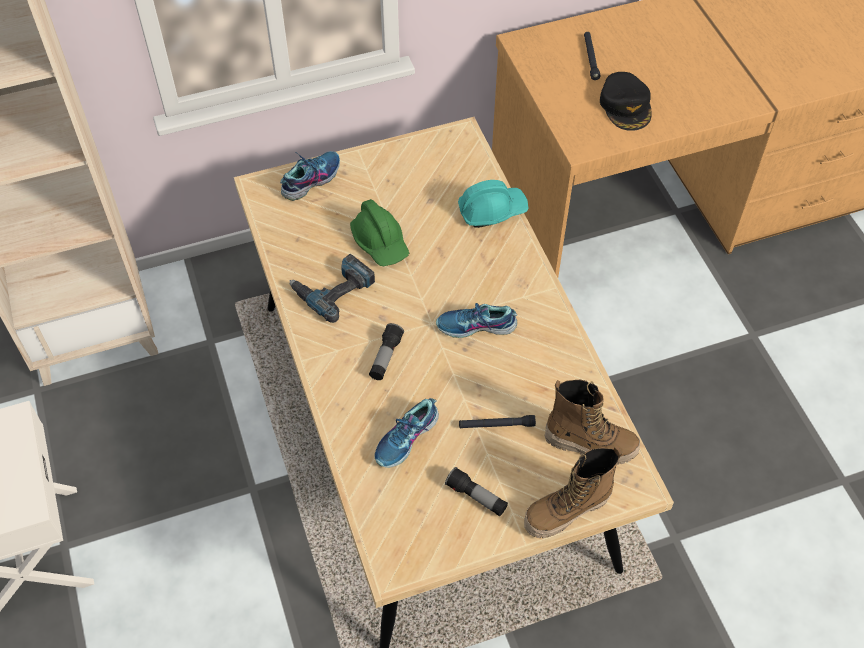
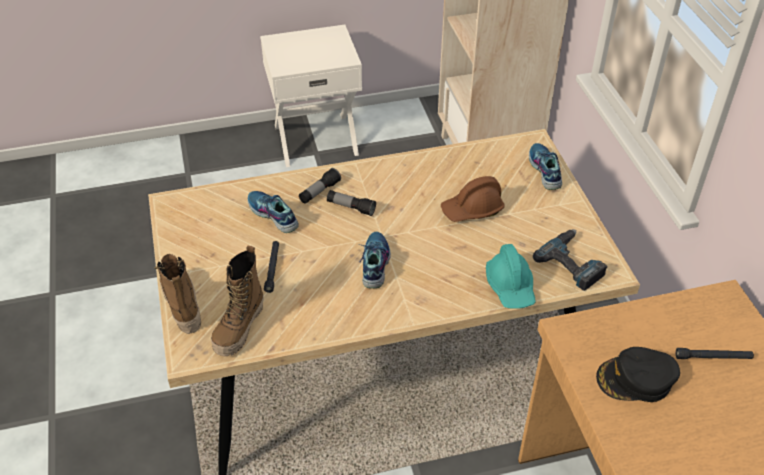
camera: 95 degrees right, 10 degrees down
shoe [280,151,340,201] -> shoe turned 150 degrees counterclockwise [529,143,562,190]
power drill [289,254,375,323] -> power drill moved to [533,229,607,291]
green hard hat [350,199,409,266] -> brown hard hat [441,176,504,222]
flashlight [445,467,508,516] -> flashlight moved to [299,168,341,204]

